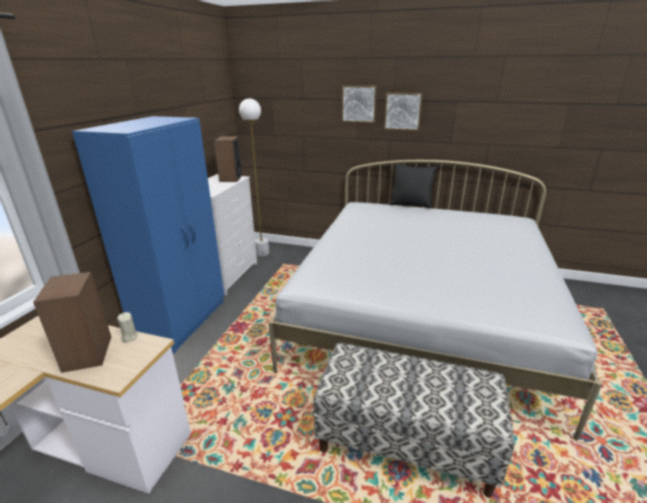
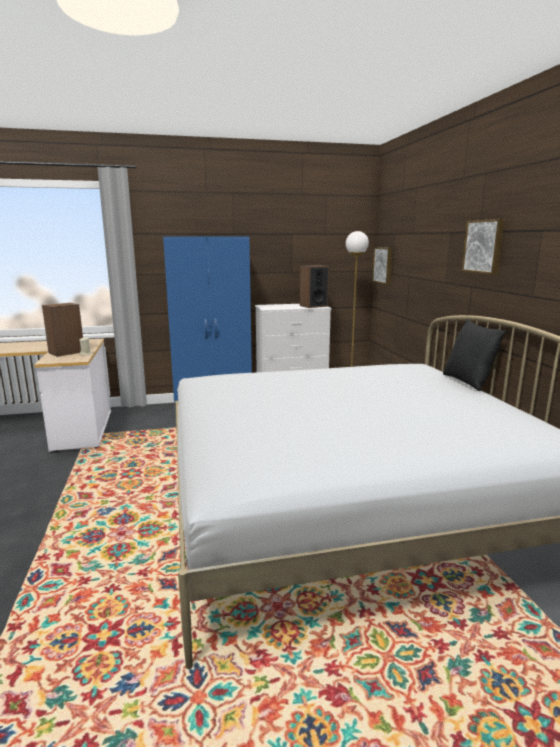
camera: 60 degrees right, 10 degrees down
bench [313,343,514,498] -> none
picture [342,85,377,123] -> picture moved to [372,247,393,284]

